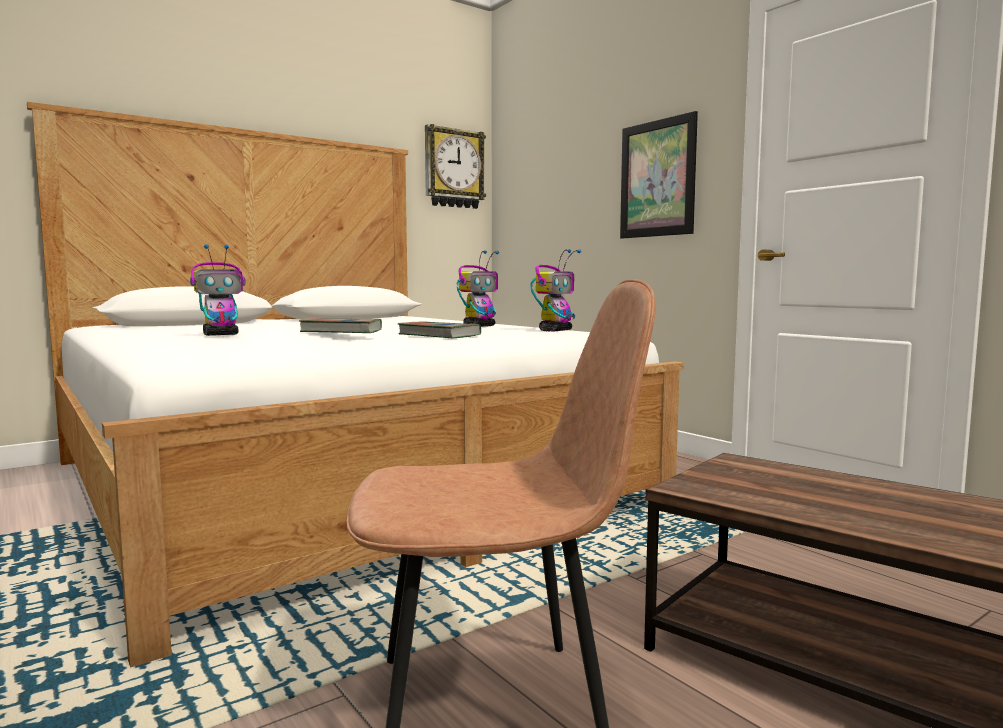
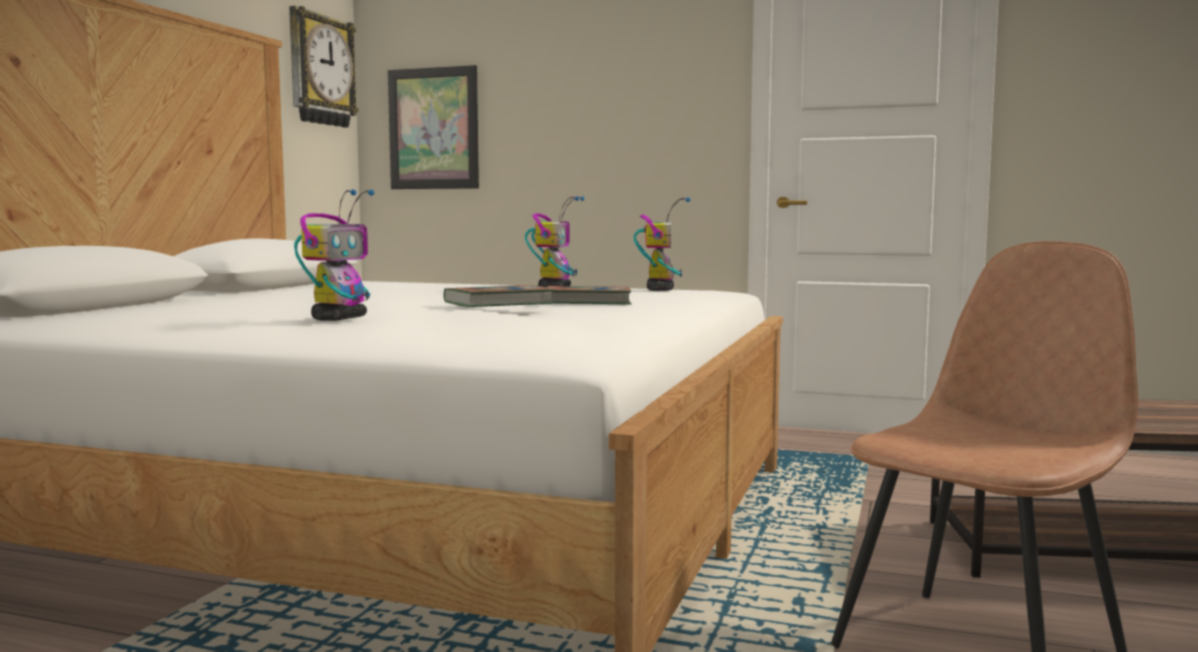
camera: 35 degrees left, 0 degrees up
picture [620,111,698,239] -> picture moved to [388,65,479,189]

